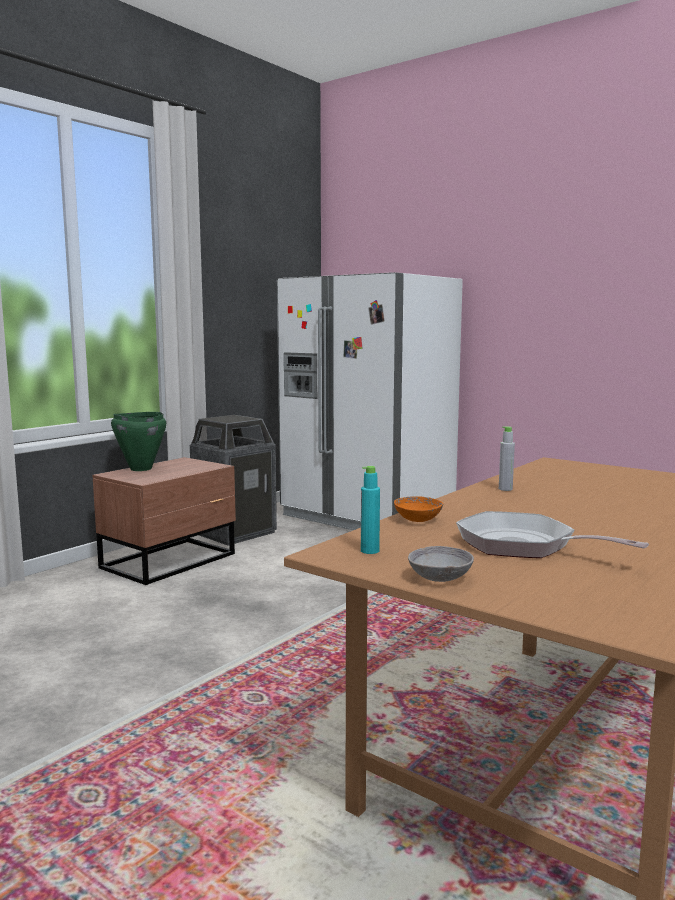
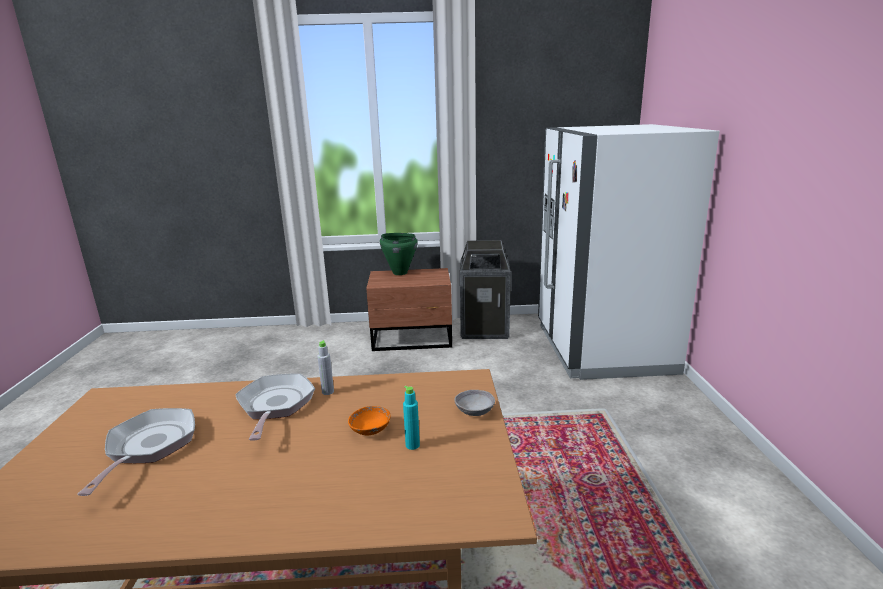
camera: 50 degrees right, 10 degrees up
turquoise bottle [361,466,380,554] -> turquoise bottle moved to [403,386,420,450]
orange bowl [394,496,443,522] -> orange bowl moved to [348,406,391,435]
grey bowl [408,546,474,582] -> grey bowl moved to [454,390,495,416]
none -> frying pan [235,373,315,441]

